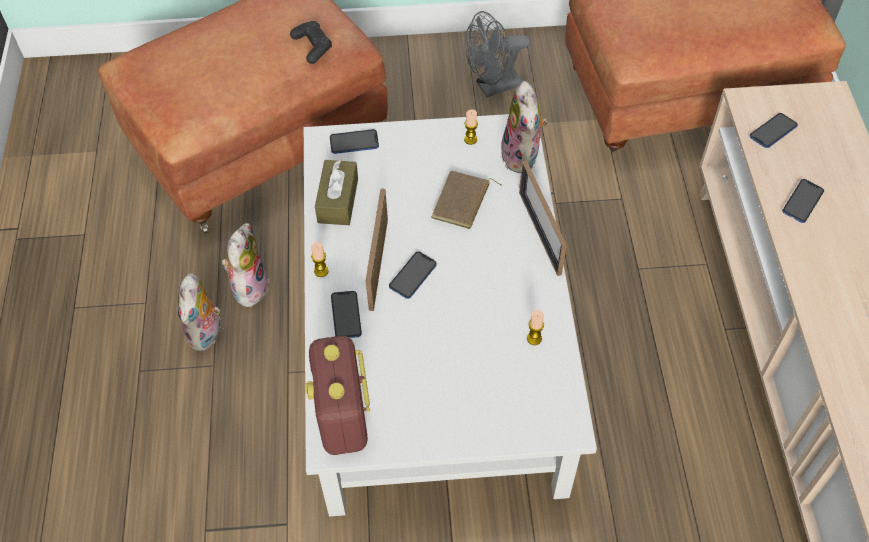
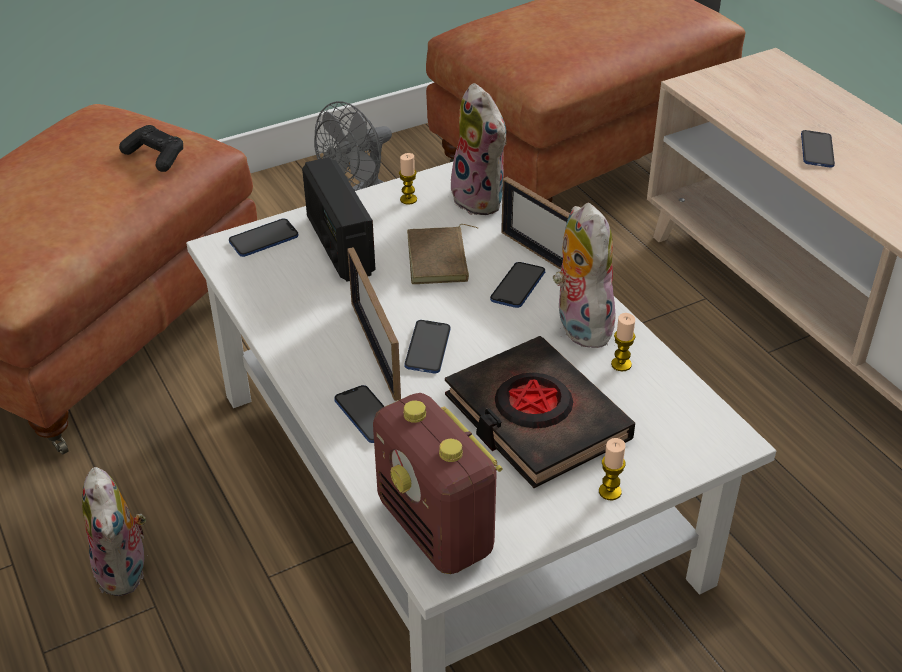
camera: 25 degrees left, 15 degrees down
plush toy [222,223,269,307] -> plush toy moved to [553,203,615,348]
candle [311,242,328,277] -> candle moved to [599,438,626,500]
brown tissue box [315,160,358,225] -> none
phone [750,113,798,148] -> phone moved to [490,262,545,308]
none -> radio [302,157,376,282]
none -> black book [445,336,635,488]

